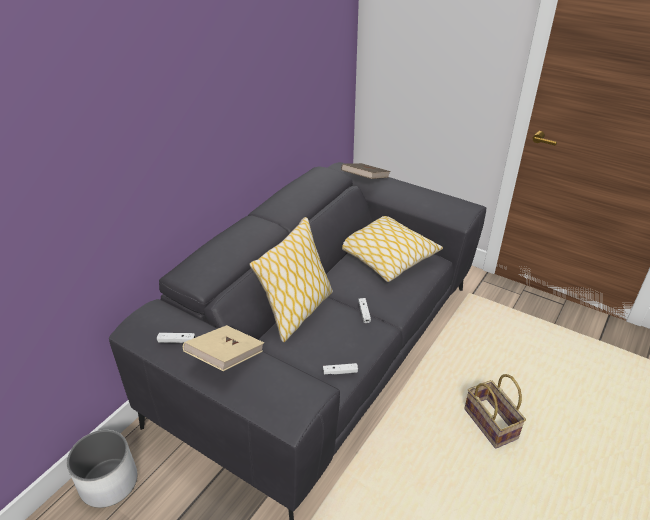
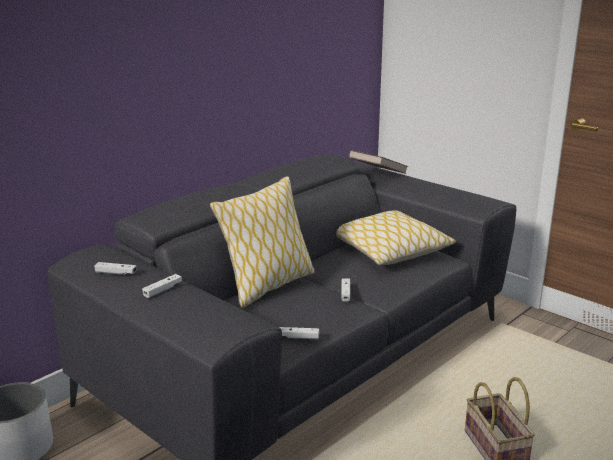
camera: 10 degrees right, 15 degrees down
beige book [183,325,264,371] -> white game controller [142,274,182,298]

